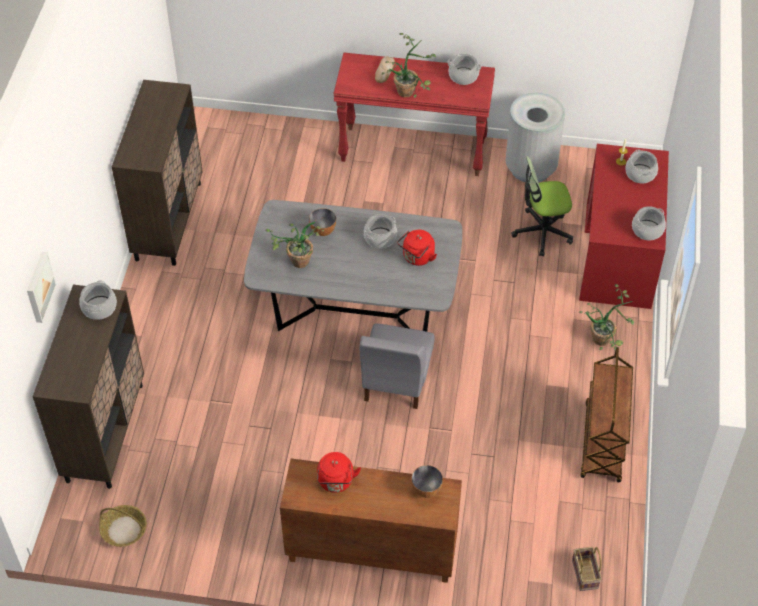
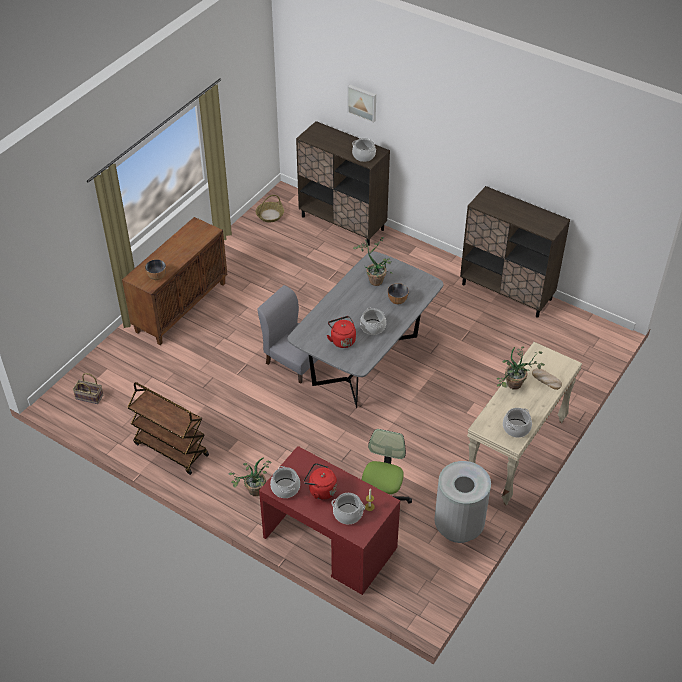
camera: 115 degrees right, 5 degrees down
red kettle [317,452,361,493] -> red kettle moved to [304,463,337,500]
red console table [333,53,495,176] -> beige console table [467,342,582,506]

